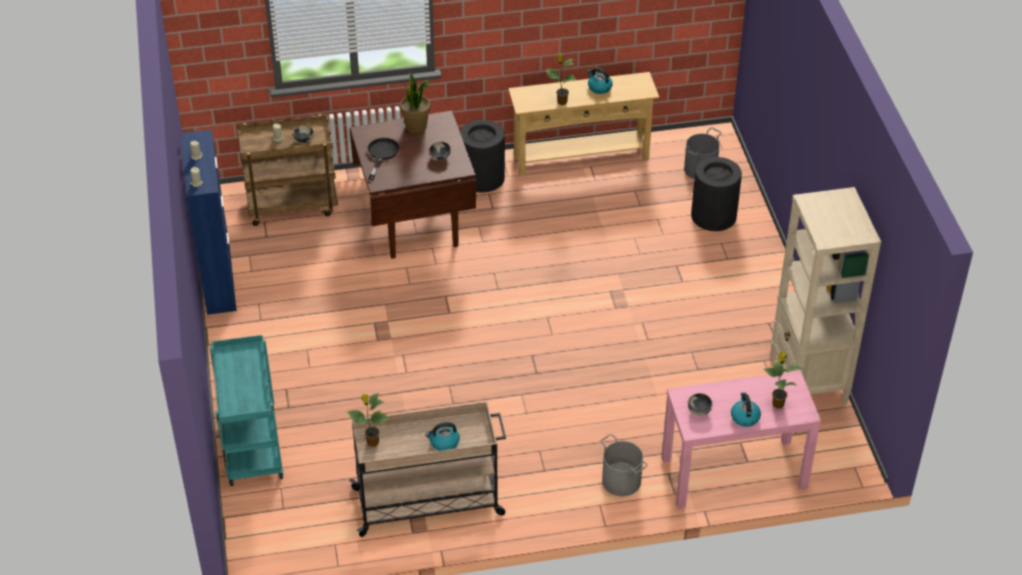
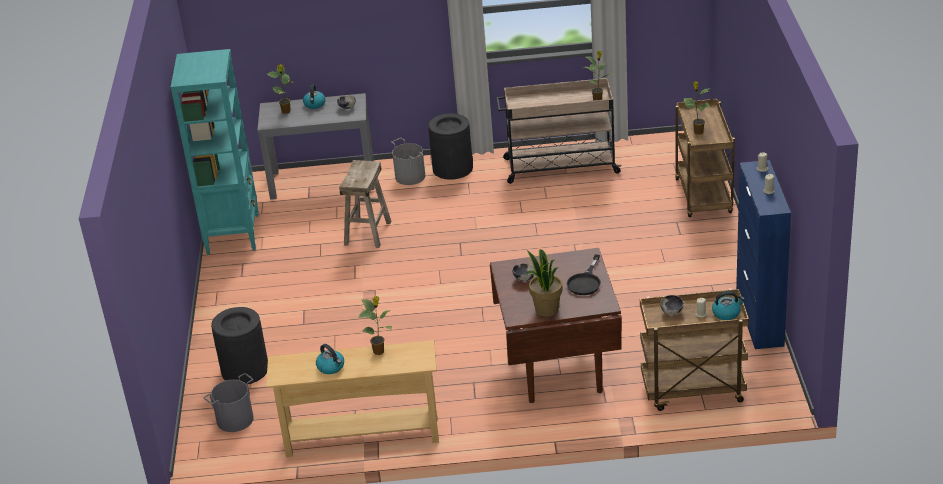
camera: 170 degrees left, 10 degrees down
turquoise cart [210,335,284,486] -> brown cart [675,99,735,217]
kettle [425,422,460,451] -> kettle moved to [712,291,745,320]
black trash can [460,120,505,192] -> black trash can moved to [428,113,473,180]
pink console table [661,370,821,508] -> grey console table [257,93,375,200]
beige bookcase [770,187,881,406] -> turquoise bookcase [171,49,259,255]
none -> beige stool [339,160,391,248]
none -> potted plant [684,81,710,135]

